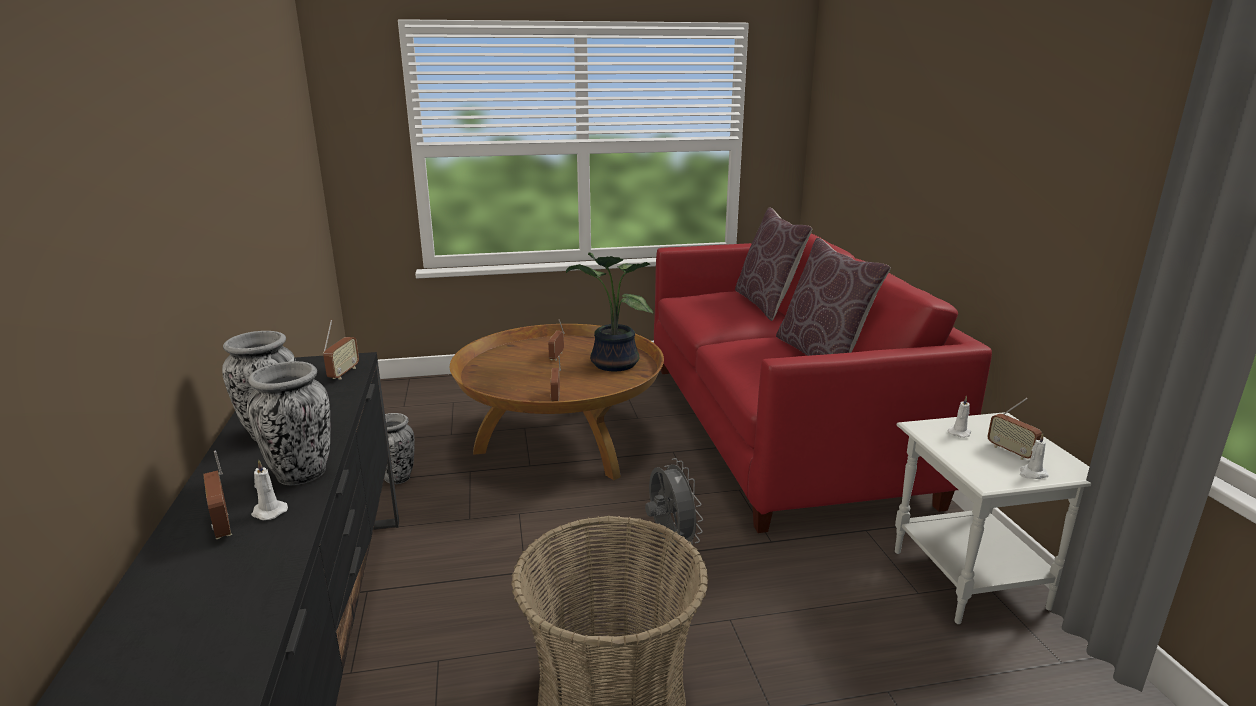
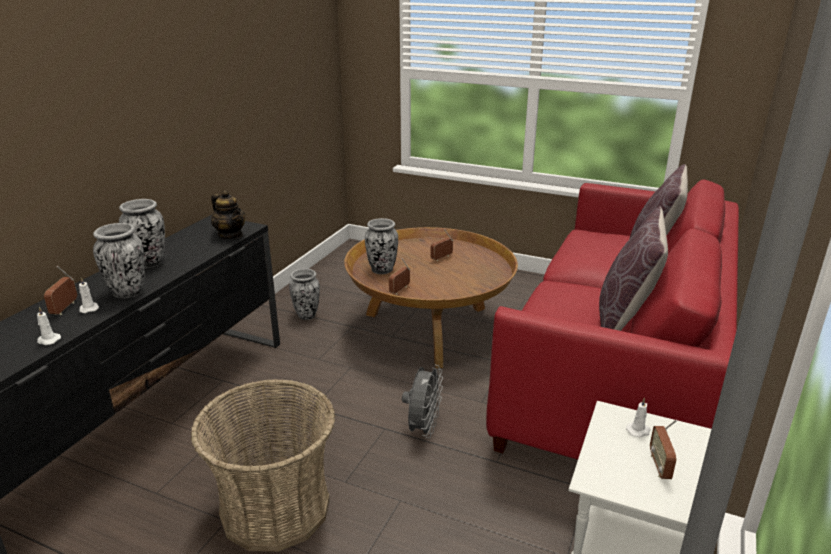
camera: 35 degrees right, 5 degrees up
radio [323,320,359,380] -> teapot [211,190,246,239]
potted plant [566,252,653,372] -> none
white candle [1020,433,1049,479] -> white candle moved to [37,307,61,345]
none -> vase [365,218,398,274]

